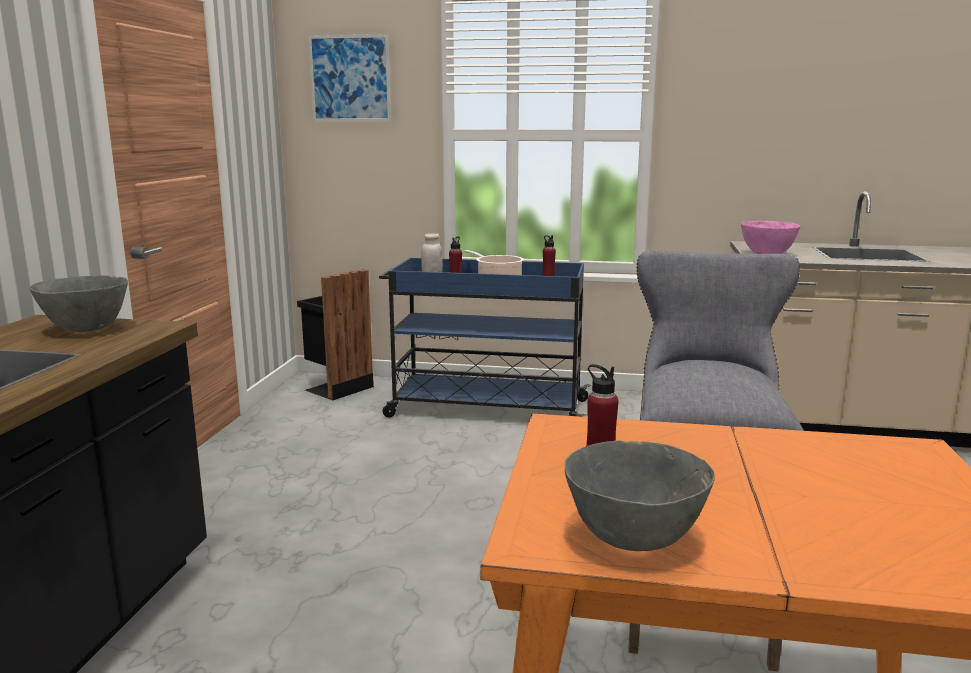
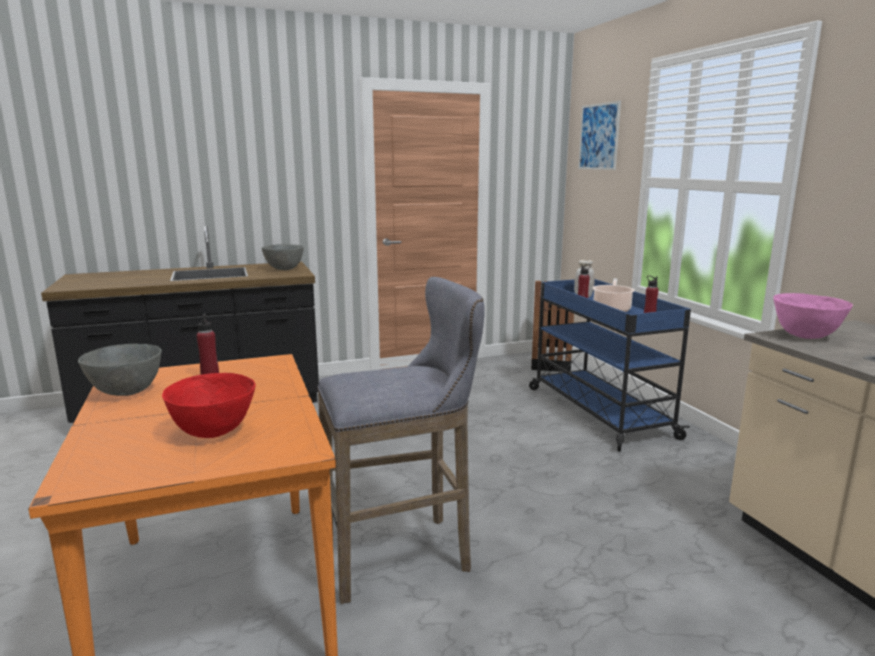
camera: 60 degrees right, 0 degrees up
none -> red bowl [162,373,255,438]

